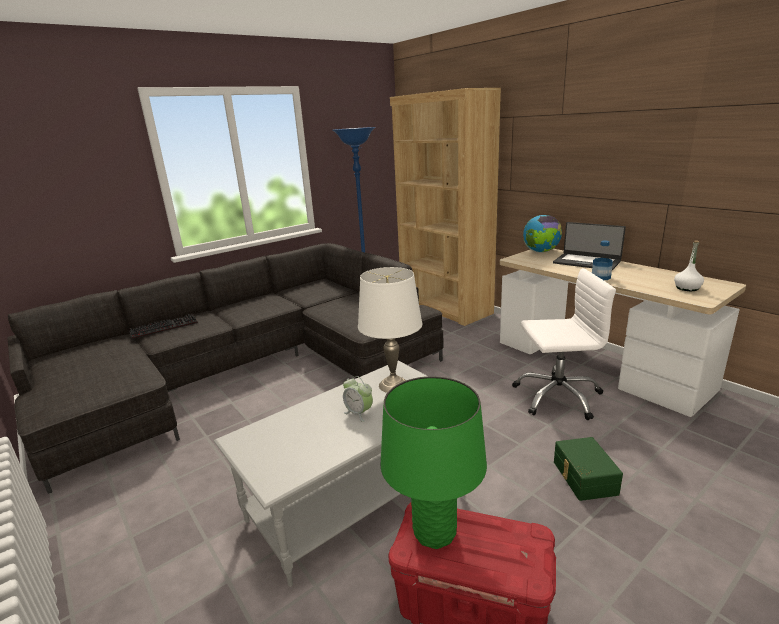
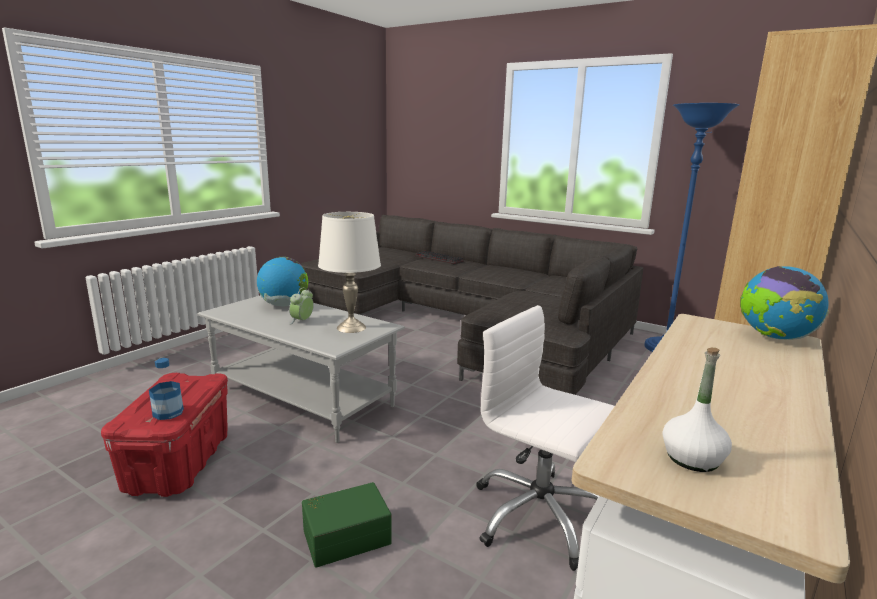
camera: 70 degrees right, 5 degrees down
green table lamp [381,376,487,549] -> none
white office chair [512,268,616,420] -> white office chair turned 150 degrees clockwise [476,305,615,571]
laptop [553,222,626,270] -> none
bottle [592,240,613,280] -> bottle moved to [149,358,184,420]
none -> globe [257,257,309,306]

